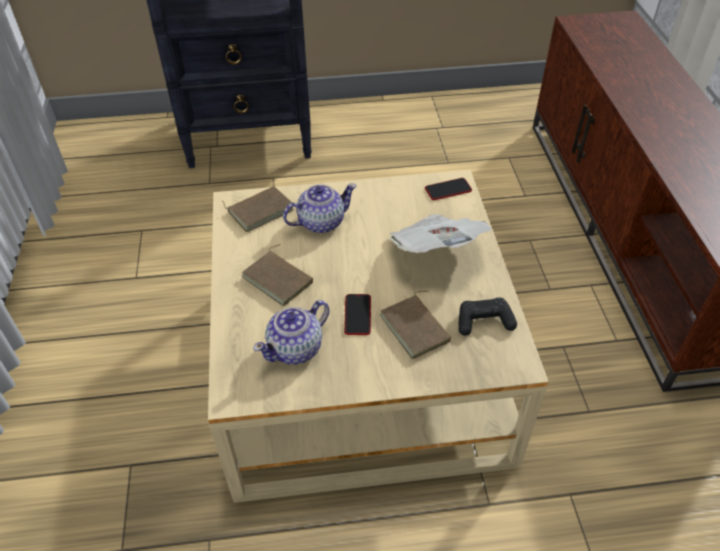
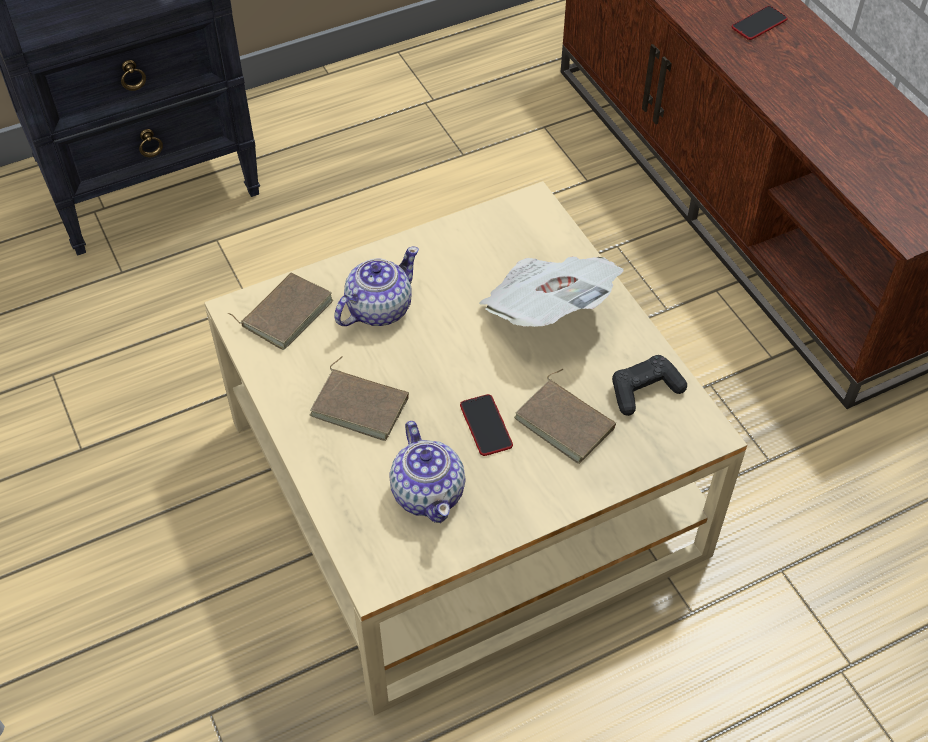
camera: 20 degrees left, 5 degrees up
teapot [253,300,330,365] -> teapot turned 45 degrees counterclockwise [389,421,465,523]
phone [425,178,472,200] -> phone moved to [732,6,788,40]

